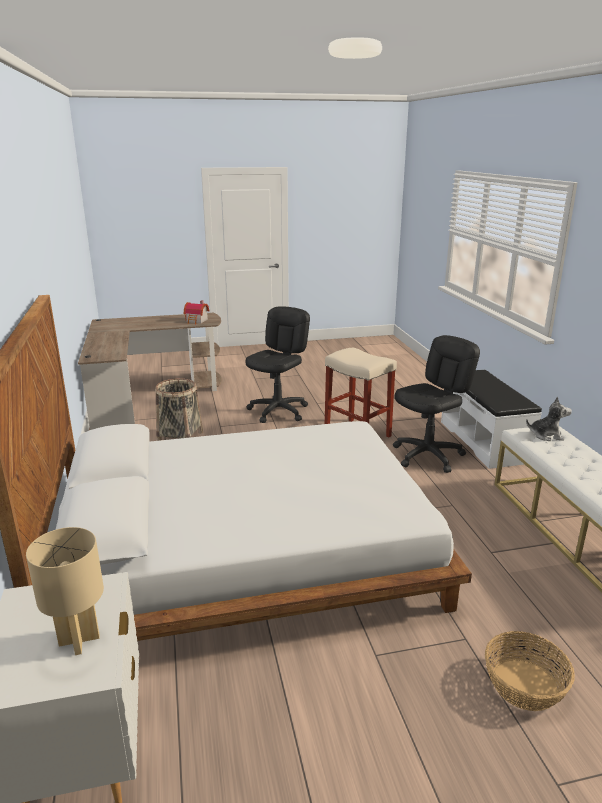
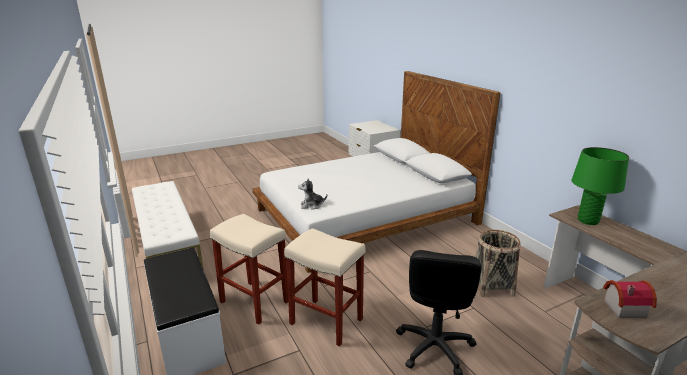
camera: 165 degrees right, 0 degrees up
beige table lamp [26,527,104,655] -> none
black office chair [393,335,480,473] -> beige stool [210,214,288,325]
basket [485,631,575,711] -> none
plush toy [526,397,572,441] -> plush toy moved to [298,178,327,210]
none -> green table lamp [572,147,629,225]

